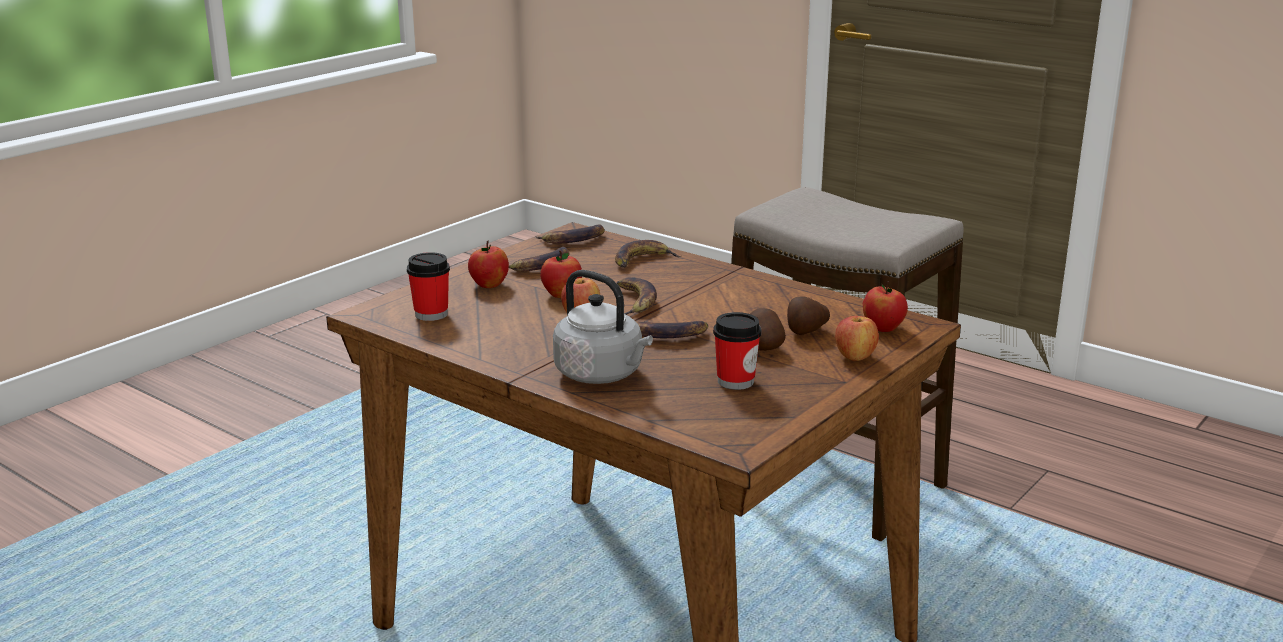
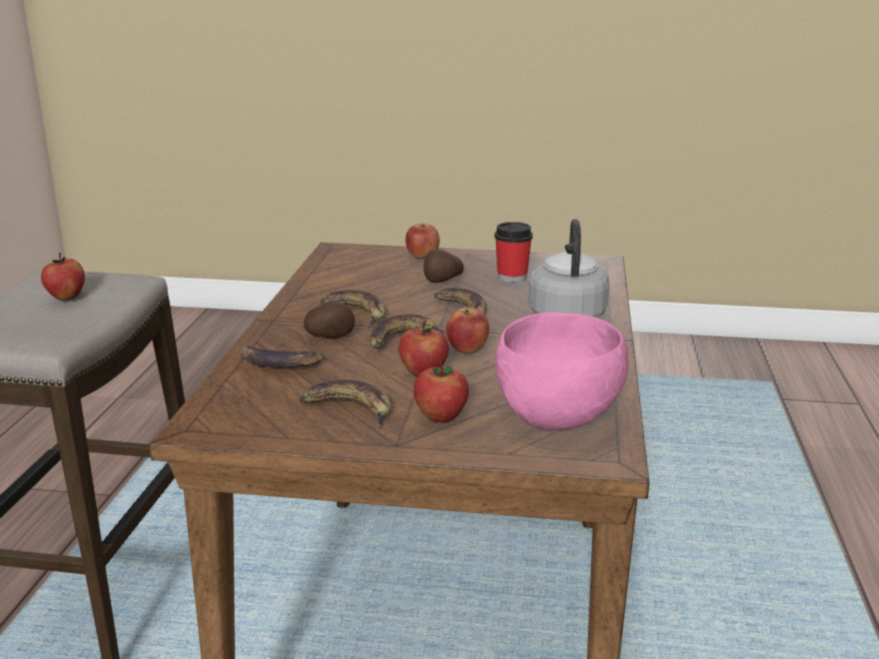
camera: 120 degrees left, 0 degrees up
cup [407,252,450,321] -> pink bowl [495,312,628,430]
banana [535,224,605,243] -> banana moved to [320,290,386,328]
potato [787,296,830,335] -> potato moved to [304,301,355,338]
apple [863,281,908,332] -> apple moved to [41,253,85,300]

